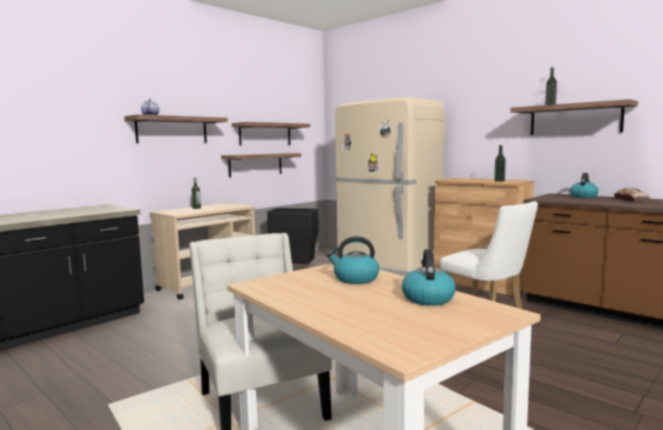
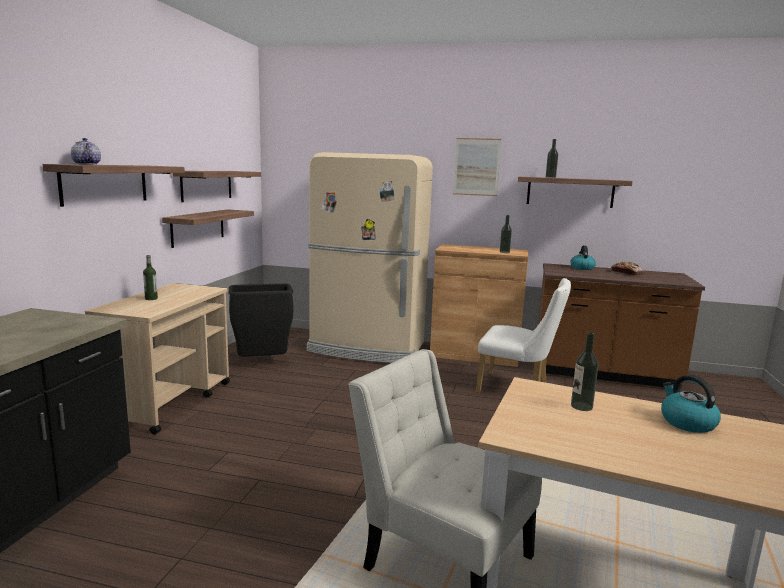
camera: 30 degrees left, 5 degrees up
kettle [327,236,379,284] -> bottle [571,332,598,411]
none -> picture [453,138,502,196]

